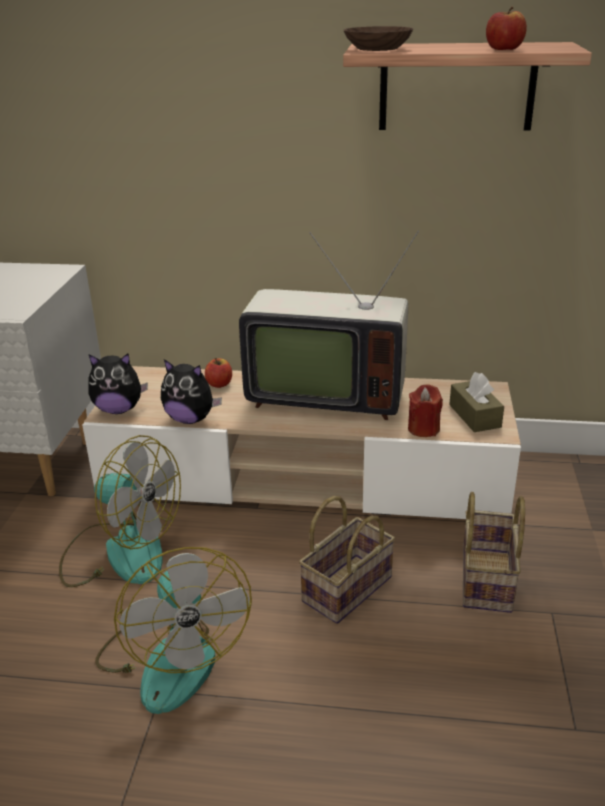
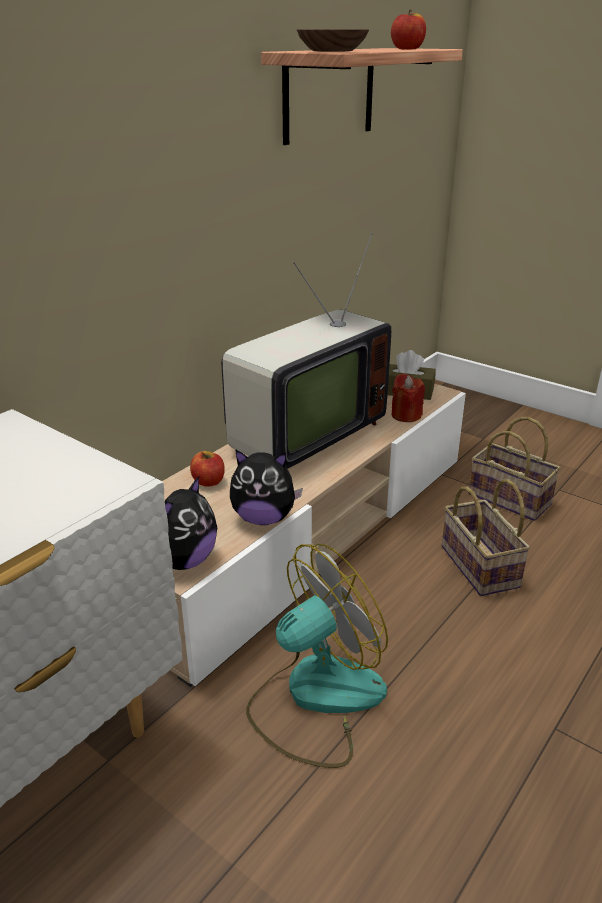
camera: 60 degrees left, 0 degrees up
fan [95,547,252,714] -> none
plush toy [161,359,222,424] -> plush toy turned 45 degrees clockwise [230,449,303,525]

